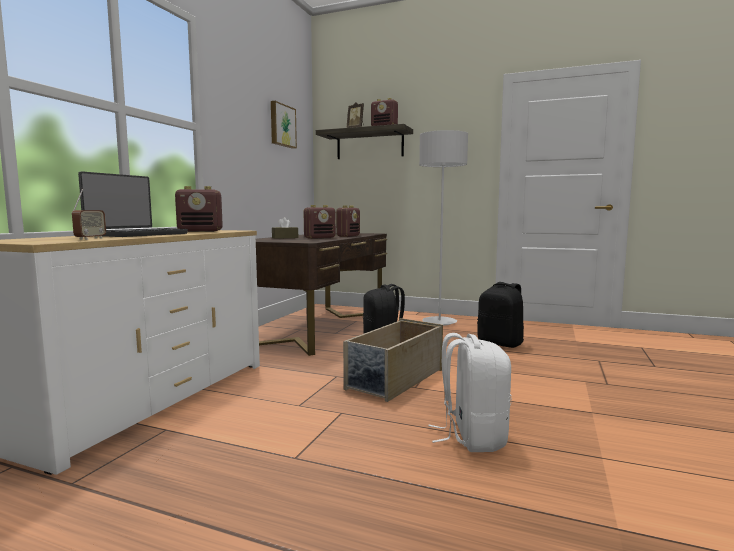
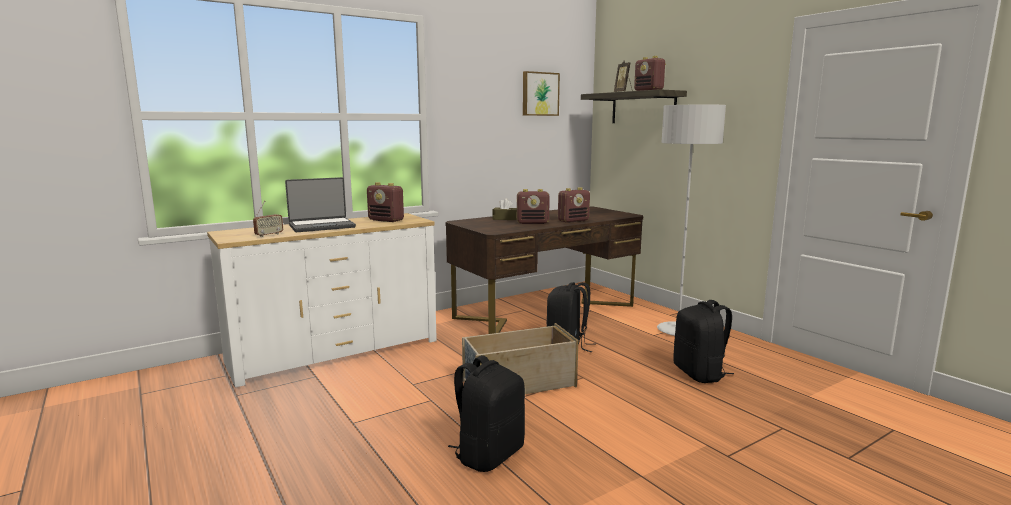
camera: 35 degrees right, 5 degrees up
white backpack [428,333,512,452] -> black backpack [448,355,525,472]

